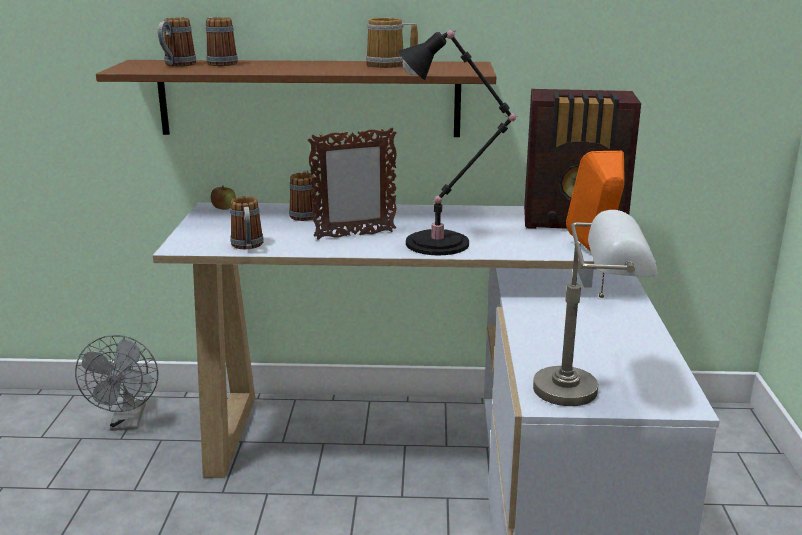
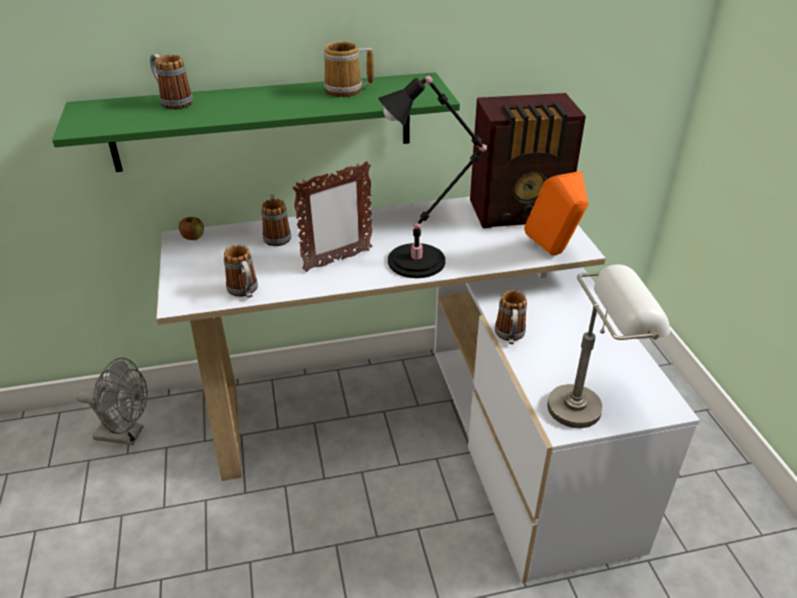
camera: 15 degrees left, 15 degrees up
grey fan [75,335,158,431] -> grey fan turned 60 degrees counterclockwise [76,357,147,445]
brown shelf [96,60,496,137] -> green shelf [52,72,460,172]
mug [158,18,196,67] -> mug moved to [495,290,527,344]

